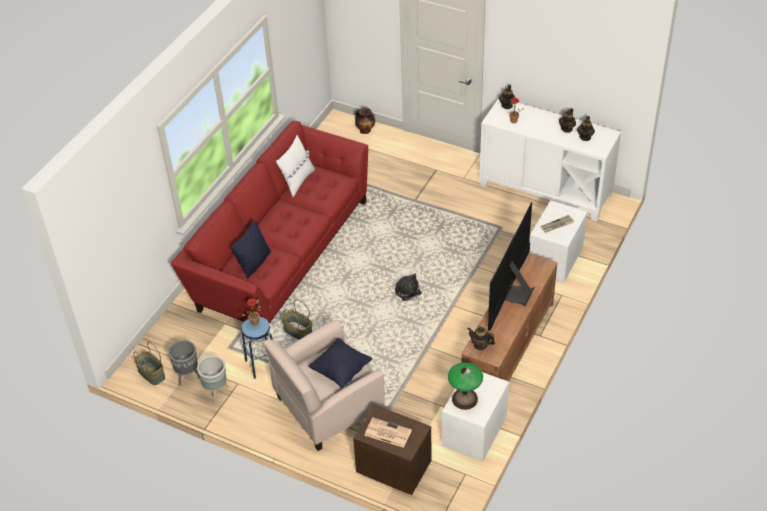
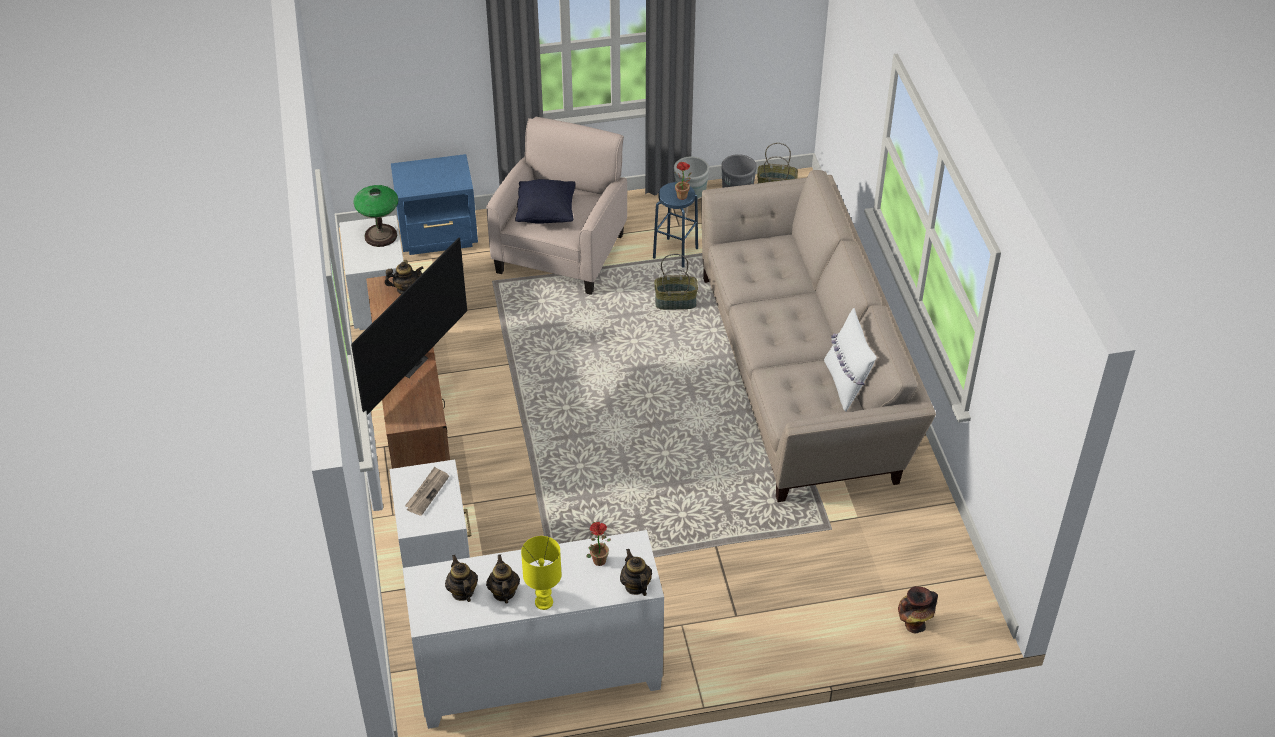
camera: 140 degrees right, 0 degrees up
red sofa [171,121,368,336] -> beige sofa [702,170,936,502]
black pillow [231,221,271,279] -> none
brown nightstand [353,404,432,495] -> blue nightstand [391,154,478,255]
newspaper [364,418,412,448] -> none
plush toy [395,273,422,303] -> none
television [488,202,535,331] -> television turned 45 degrees clockwise [351,238,467,415]
none -> yellow table lamp [521,536,562,610]

